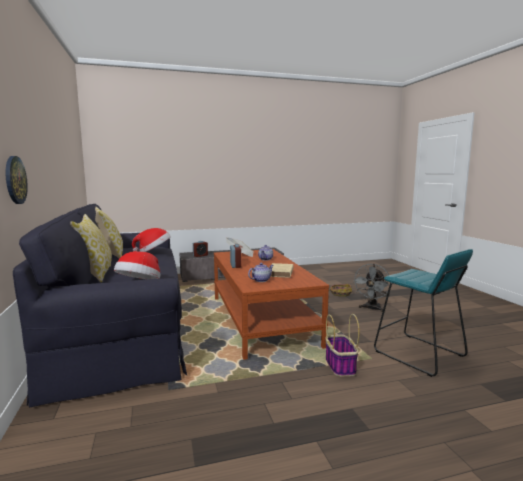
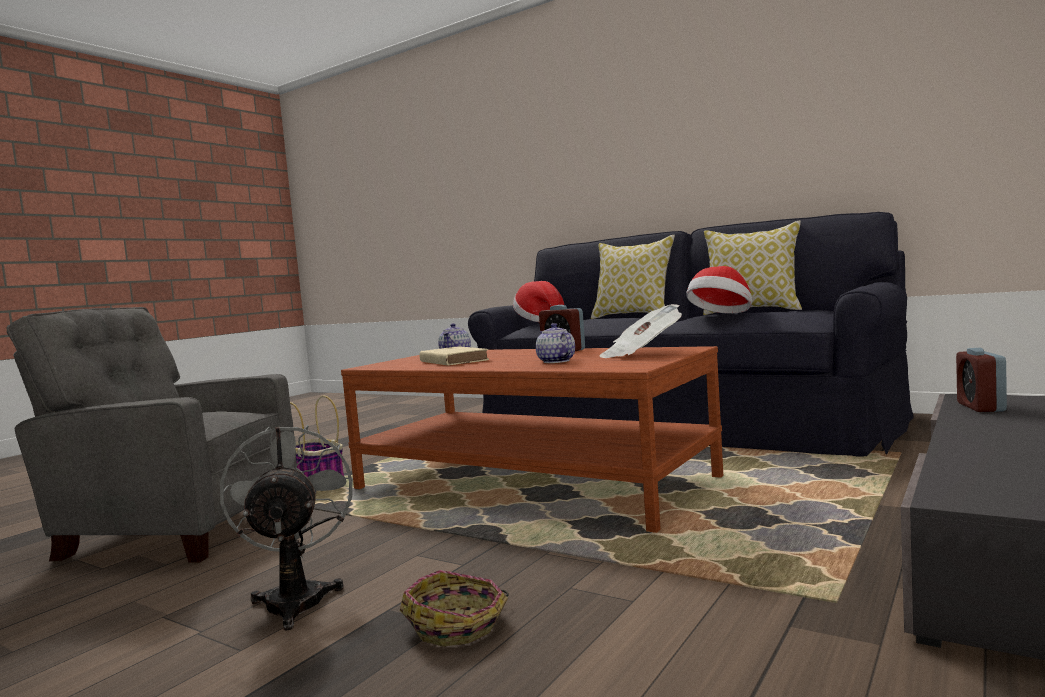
camera: 140 degrees right, 5 degrees down
wall clock [6,156,28,204] -> none
turquoise stool [374,249,473,377] -> grey armchair [6,307,297,563]

